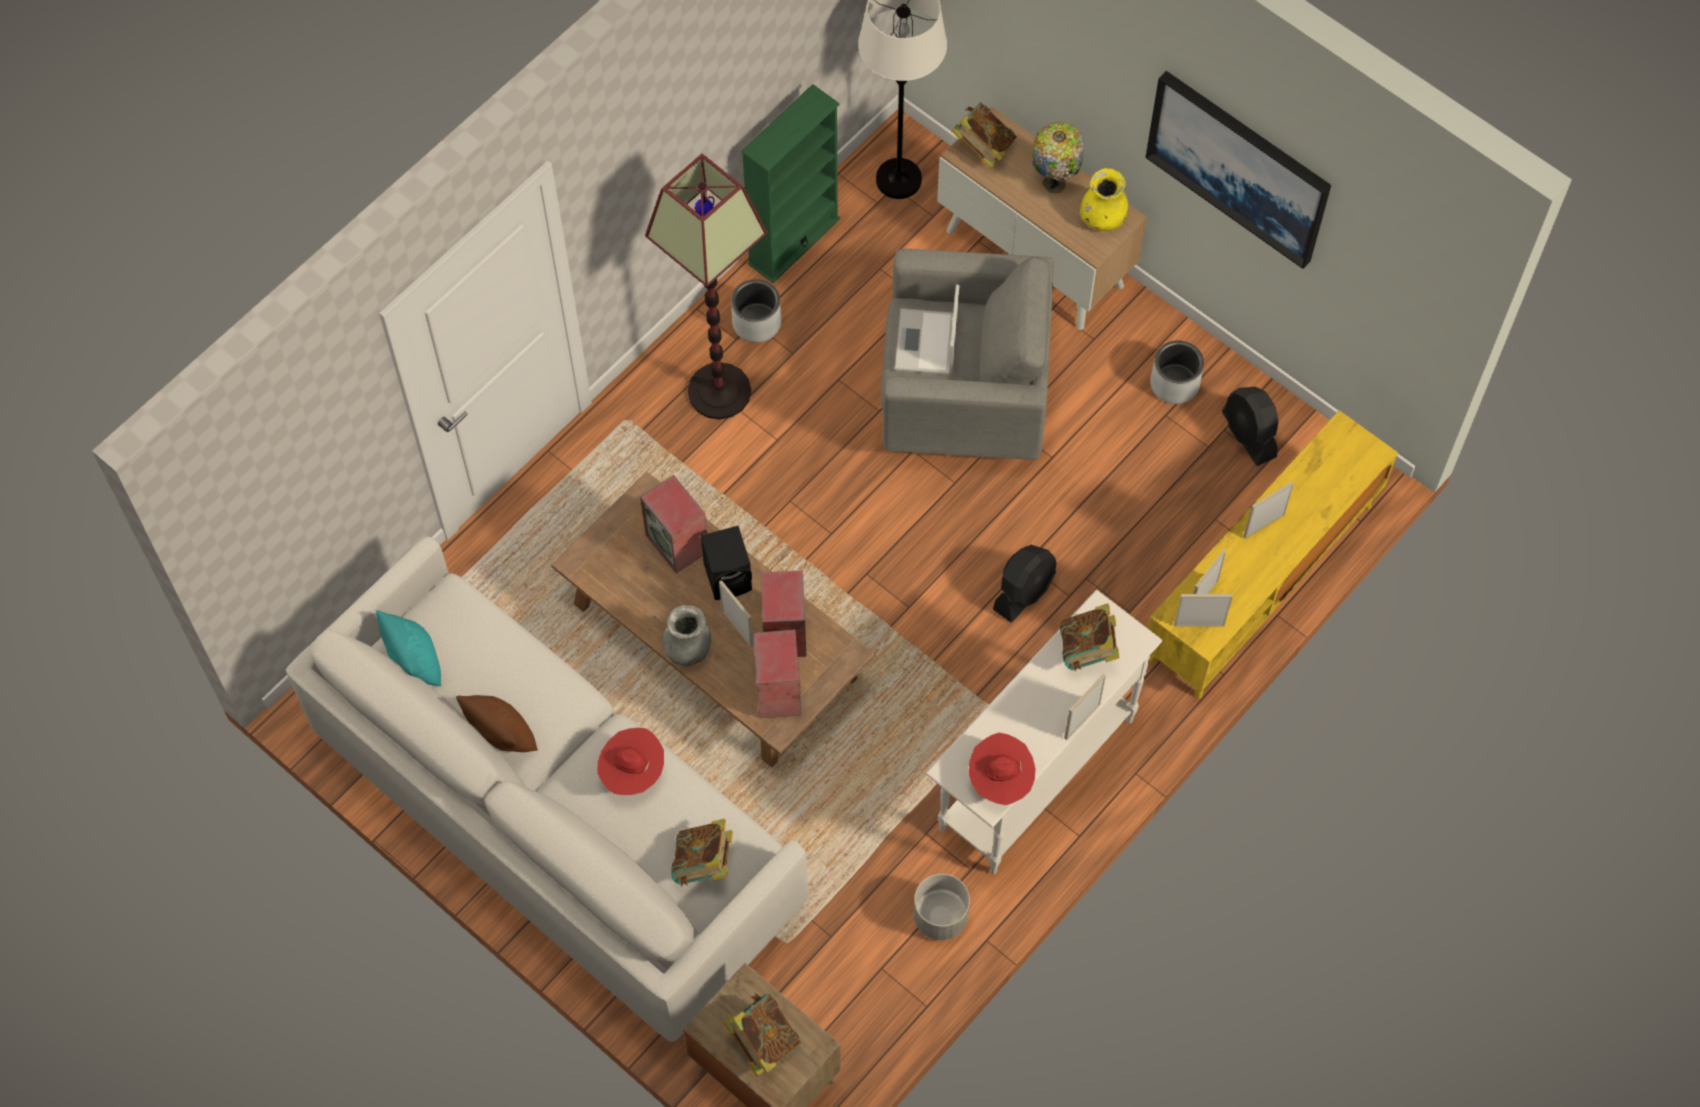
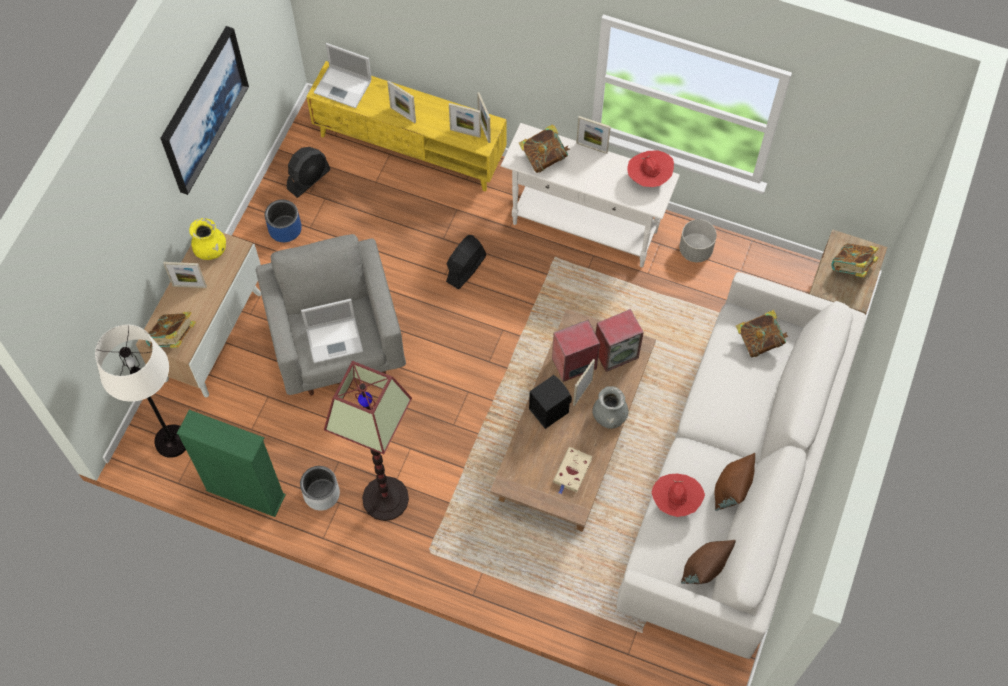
camera: 110 degrees left, 0 degrees up
turquoise pillow [376,610,441,687] -> brown pillow [681,540,736,584]
red hat [597,728,664,795] -> red hat moved to [652,474,705,517]
speaker [640,475,707,573] -> none
black fan [993,545,1057,623] -> black fan turned 75 degrees counterclockwise [446,235,486,289]
table lamp [1032,122,1084,193] -> picture frame [163,262,207,288]
grey planter [1150,341,1204,404] -> blue planter [265,199,302,242]
none -> laptop [314,43,372,108]
none -> beige book [553,447,593,494]

